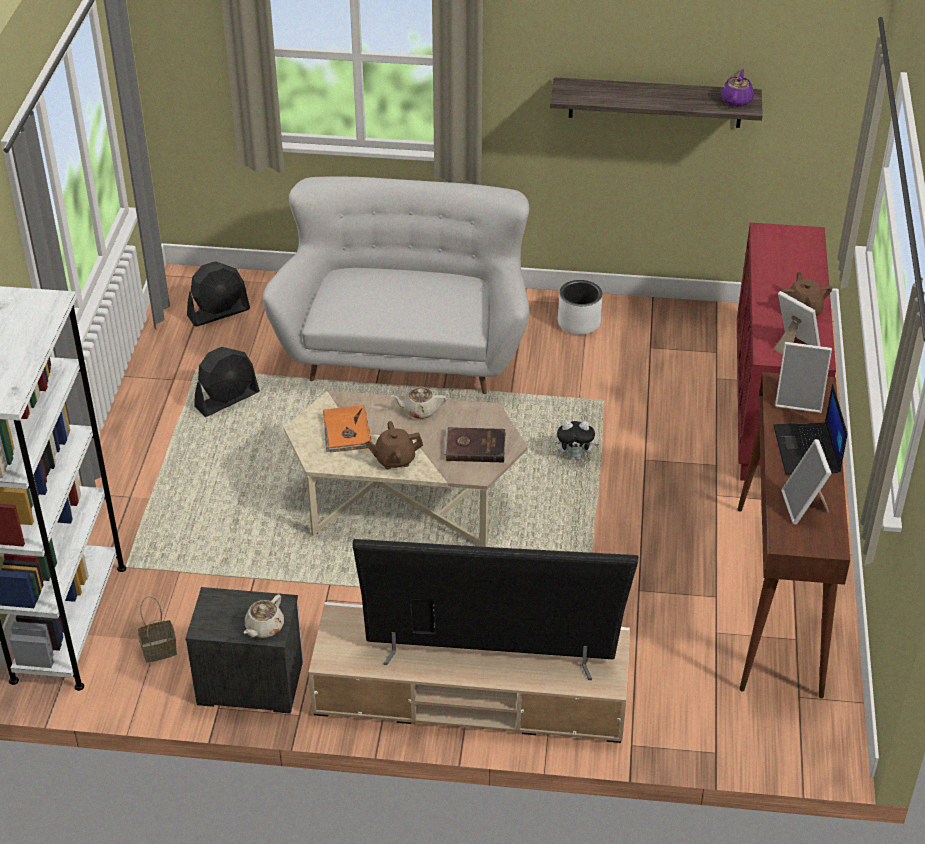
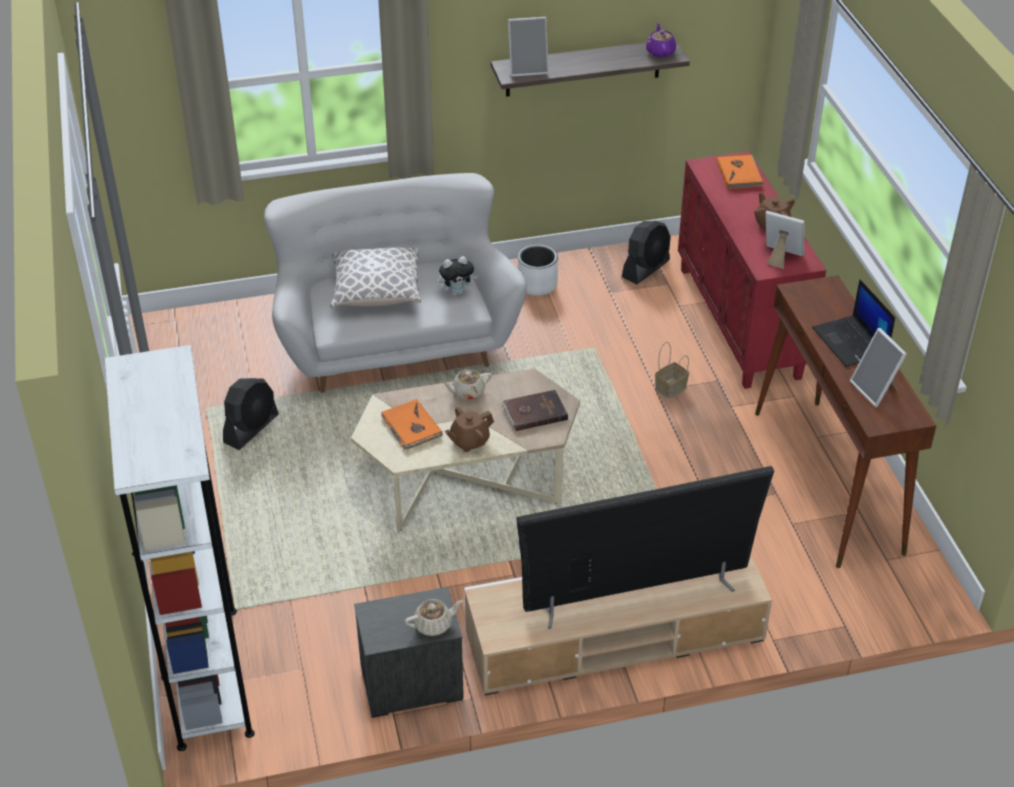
camera: 20 degrees left, 0 degrees up
basket [137,596,177,663] -> basket moved to [655,342,689,399]
black fan [187,261,250,327] -> black fan moved to [622,221,671,284]
beige teapot [244,594,284,638] -> beige teapot turned 120 degrees counterclockwise [405,599,463,636]
plush toy [556,421,599,460] -> plush toy moved to [439,256,478,296]
picture frame [775,342,832,413] -> picture frame moved to [508,17,548,77]
none -> pillow [330,247,421,309]
none -> orange book [717,155,763,189]

